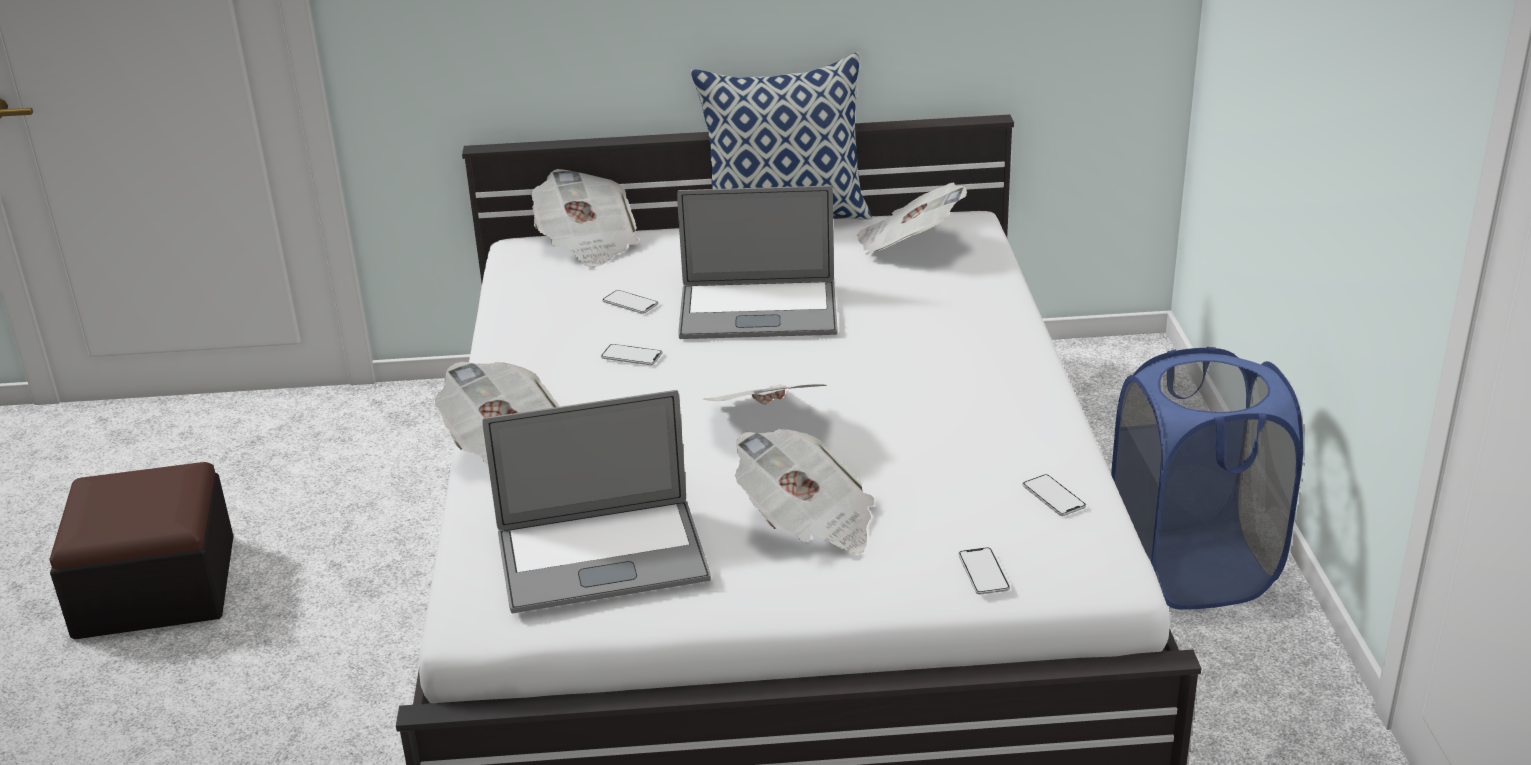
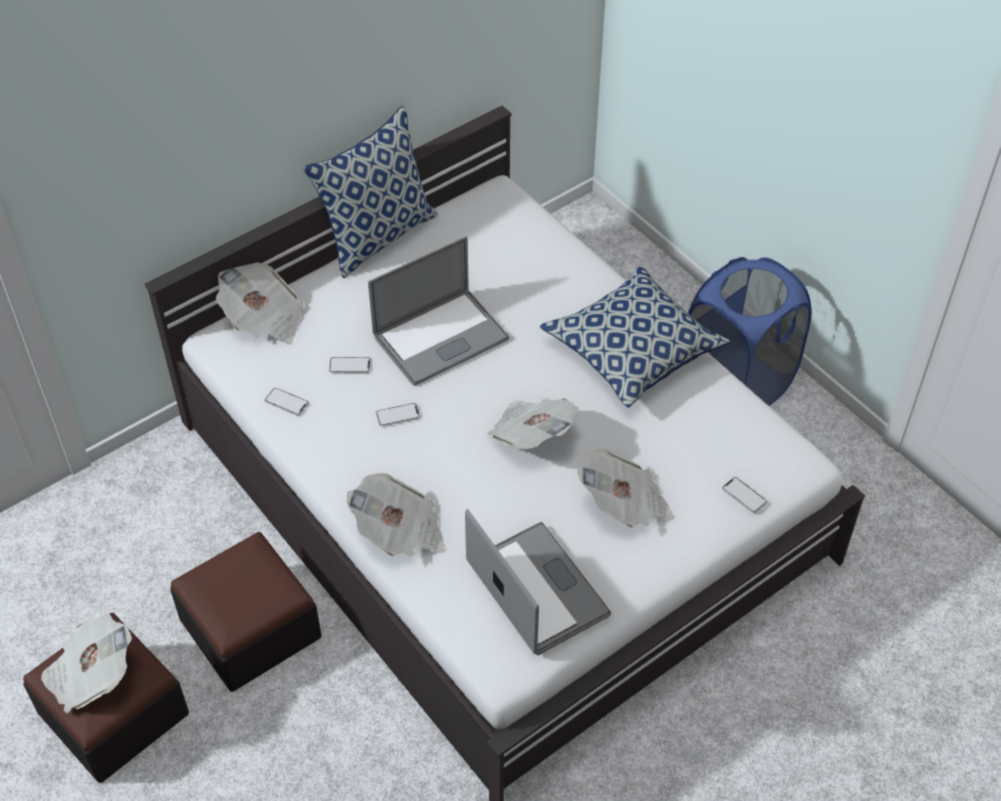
camera: 35 degrees left, 20 degrees up
laptop [482,390,711,614] -> laptop turned 75 degrees counterclockwise [465,509,611,655]
newspaper [857,182,967,255] -> newspaper moved to [41,613,132,713]
phone [1022,474,1086,516] -> phone moved to [265,388,309,415]
none -> ottoman [170,532,321,692]
none -> pillow [540,265,730,408]

